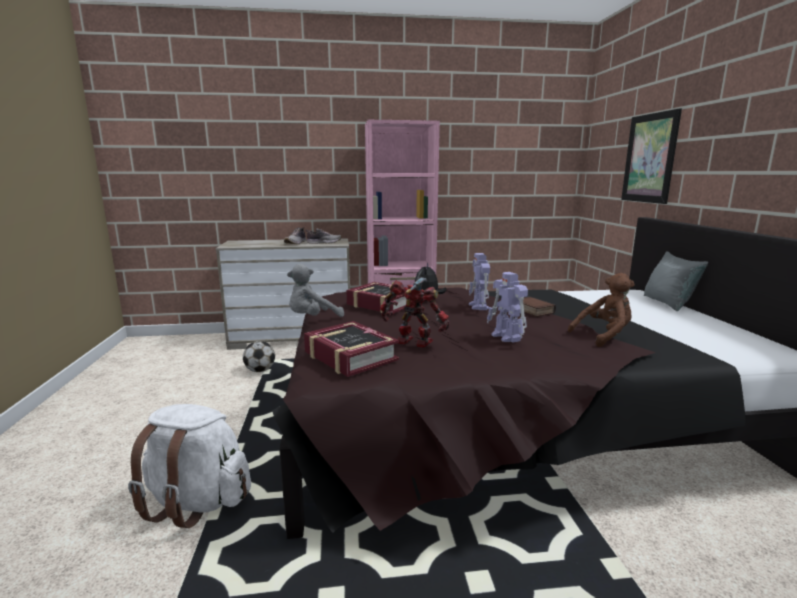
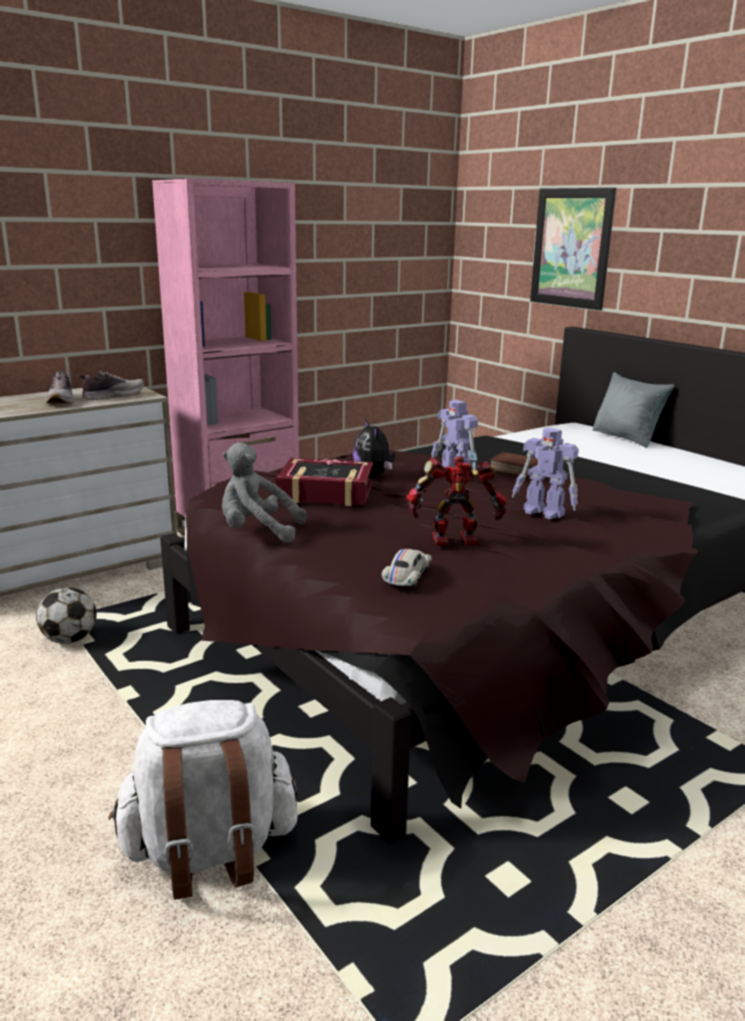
camera: 30 degrees left, 5 degrees up
grey plush toy [287,264,344,317] -> grey plush toy turned 75 degrees clockwise [222,443,306,543]
book [304,321,399,377] -> white toy car [382,549,432,587]
brown plush toy [568,273,635,347] -> none

